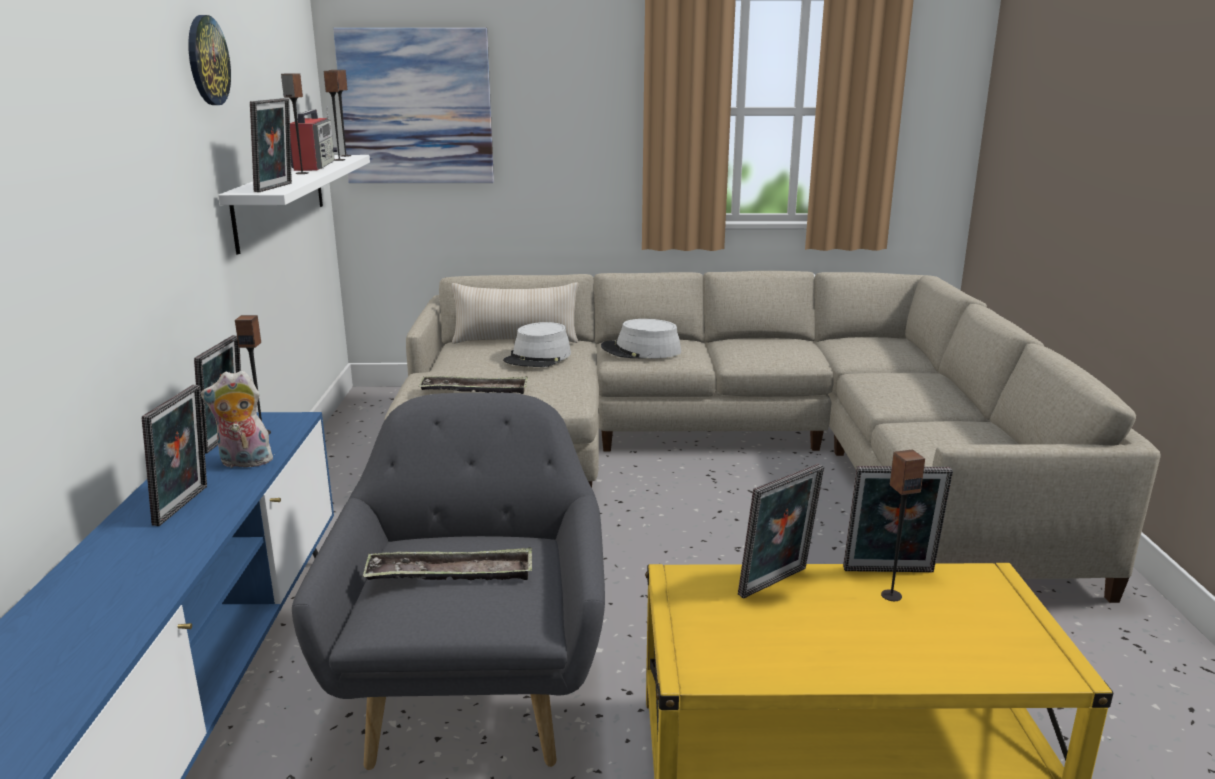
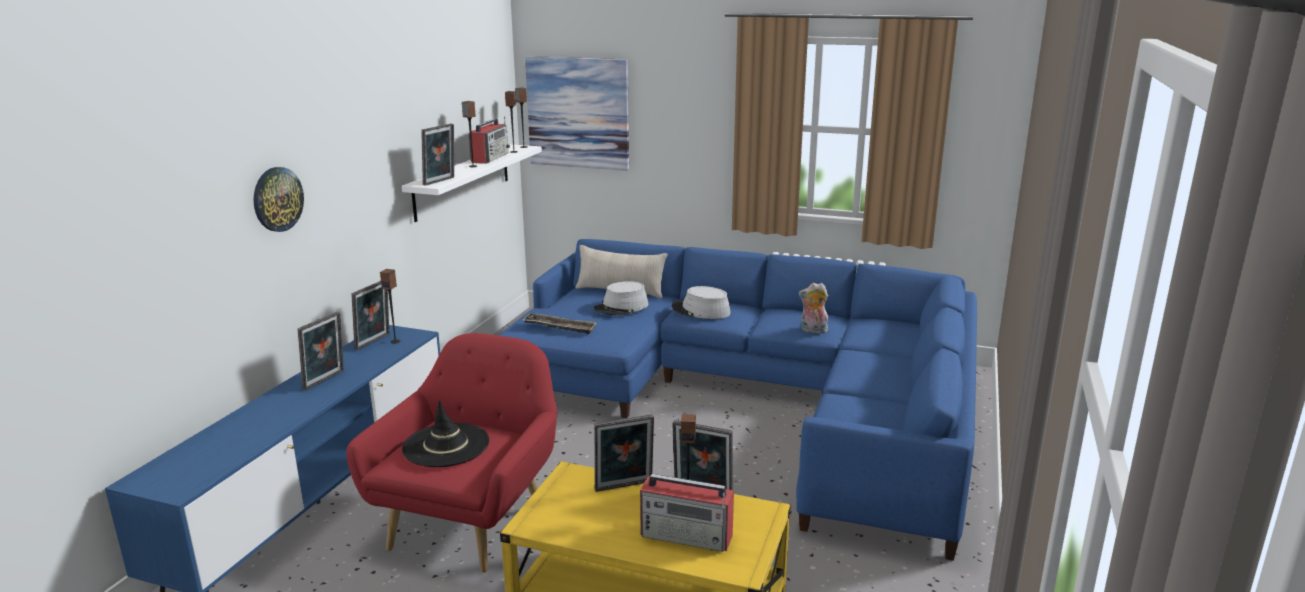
camera: 20 degrees right, 0 degrees up
wall clock [188,15,231,105] -> wall clock moved to [254,167,304,232]
plush toy [201,370,278,468] -> plush toy moved to [799,283,828,333]
grey armchair [292,393,605,770] -> red armchair [346,333,557,572]
tray [362,547,532,580] -> black hat [402,400,489,467]
beige sofa [384,271,1160,603] -> blue sofa [499,239,977,561]
none -> radio [640,474,734,552]

